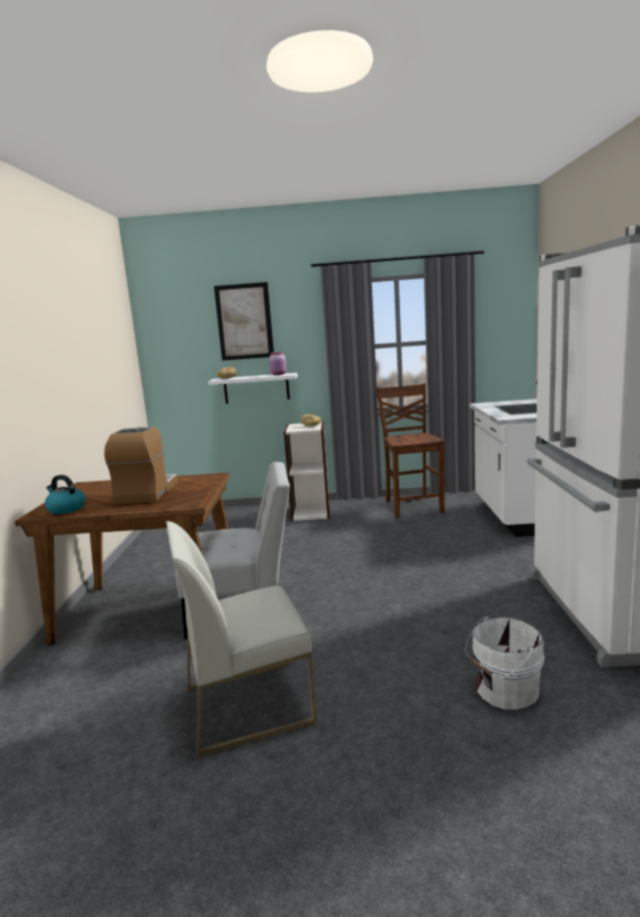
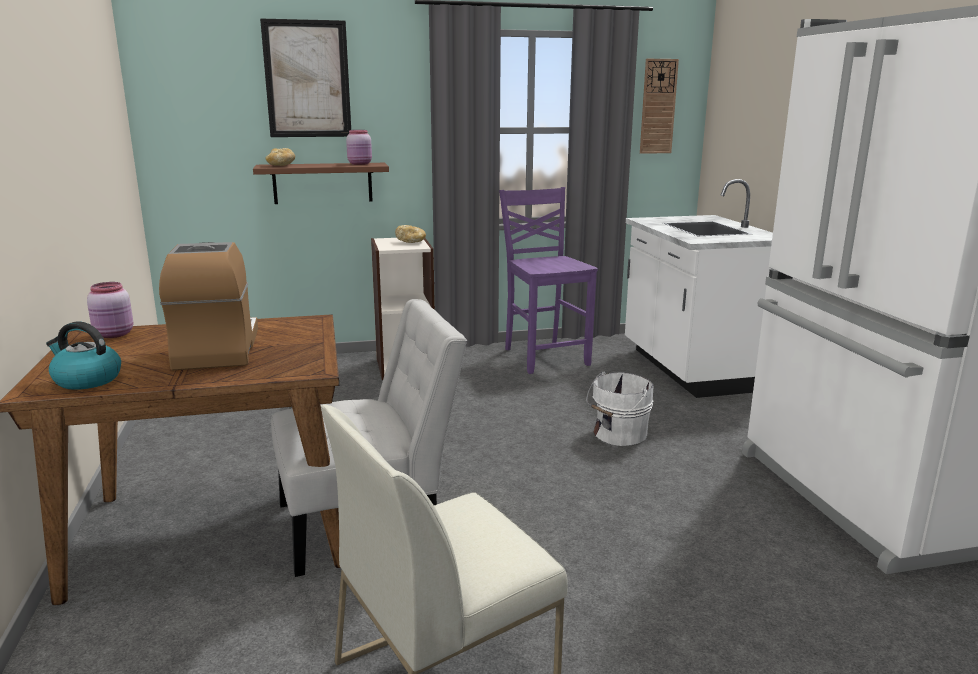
camera: 15 degrees left, 5 degrees up
white shelf [208,373,298,404] -> brown shelf [253,163,389,204]
brown chair [376,383,445,518] -> purple chair [499,187,598,374]
white bucket [465,616,545,710] -> white bucket moved to [586,371,654,446]
none -> pink jar [87,282,133,338]
none -> wall clock [640,59,679,154]

